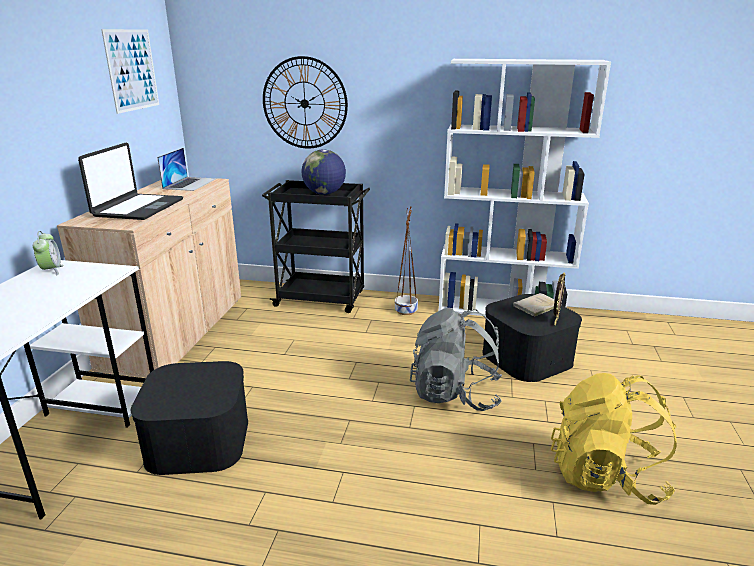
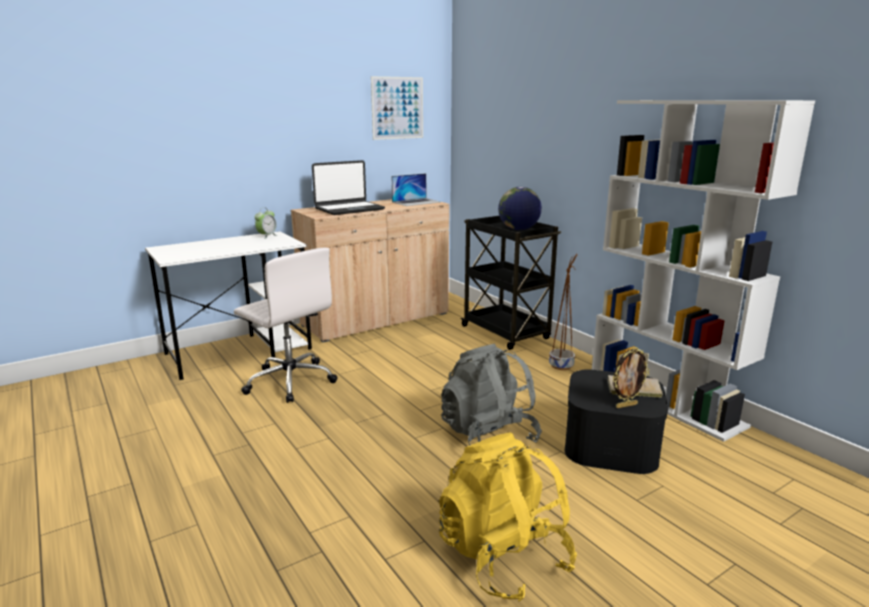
camera: 45 degrees right, 5 degrees down
black storage box [131,361,248,475] -> white office chair [234,247,338,403]
wall clock [263,56,348,149] -> none

